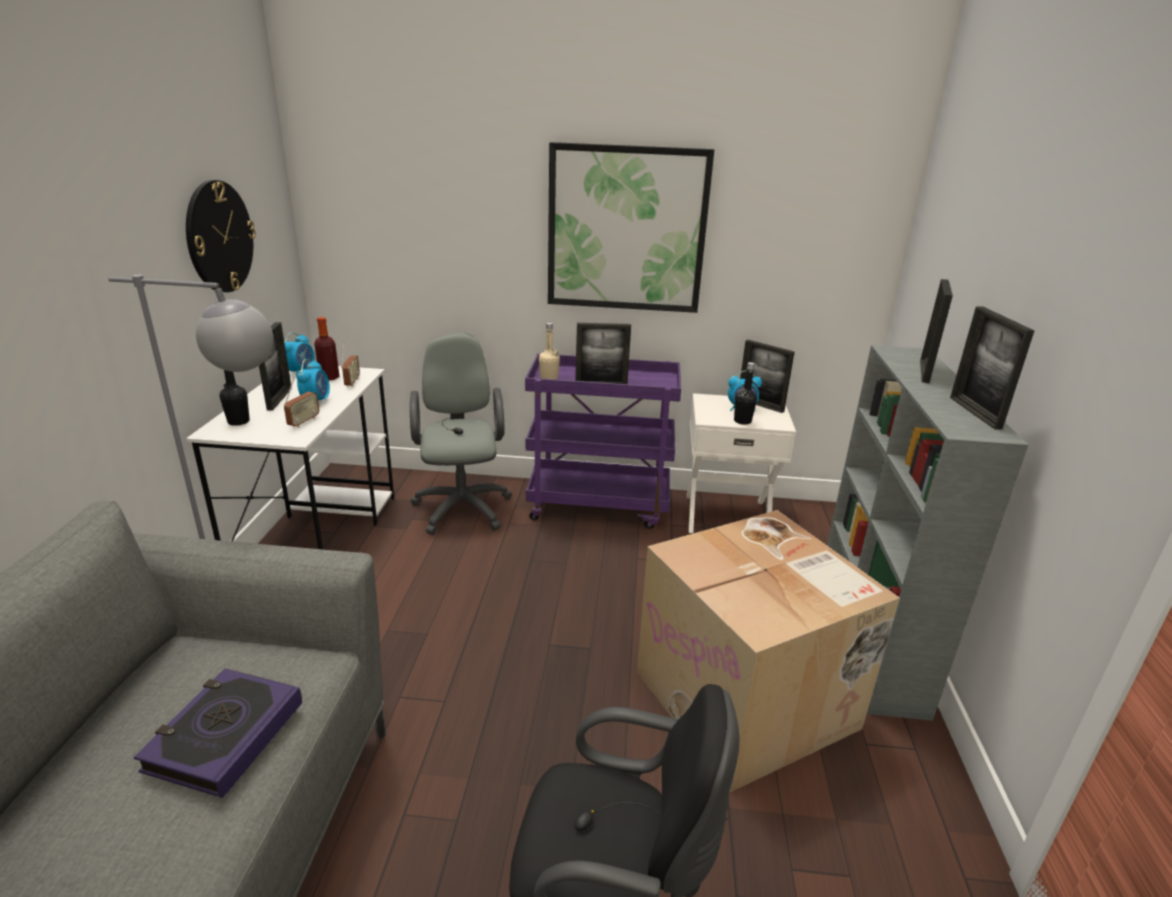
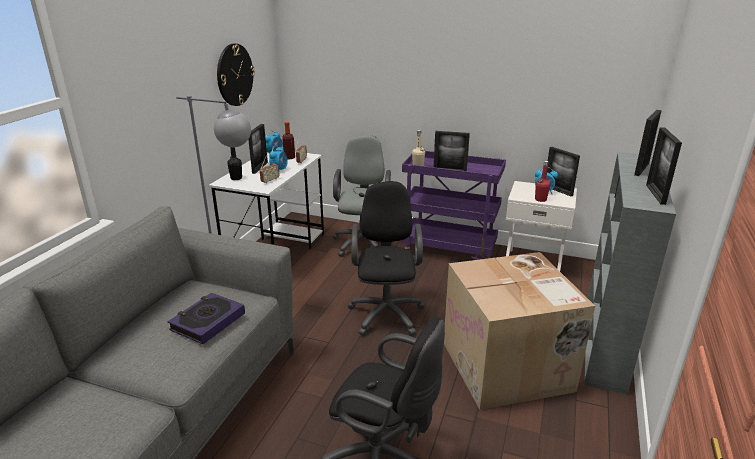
camera: 15 degrees right, 0 degrees up
picture [548,142,714,313] -> none
black bottle [734,362,757,425] -> red bottle [535,161,550,202]
none -> black office chair [348,181,425,336]

